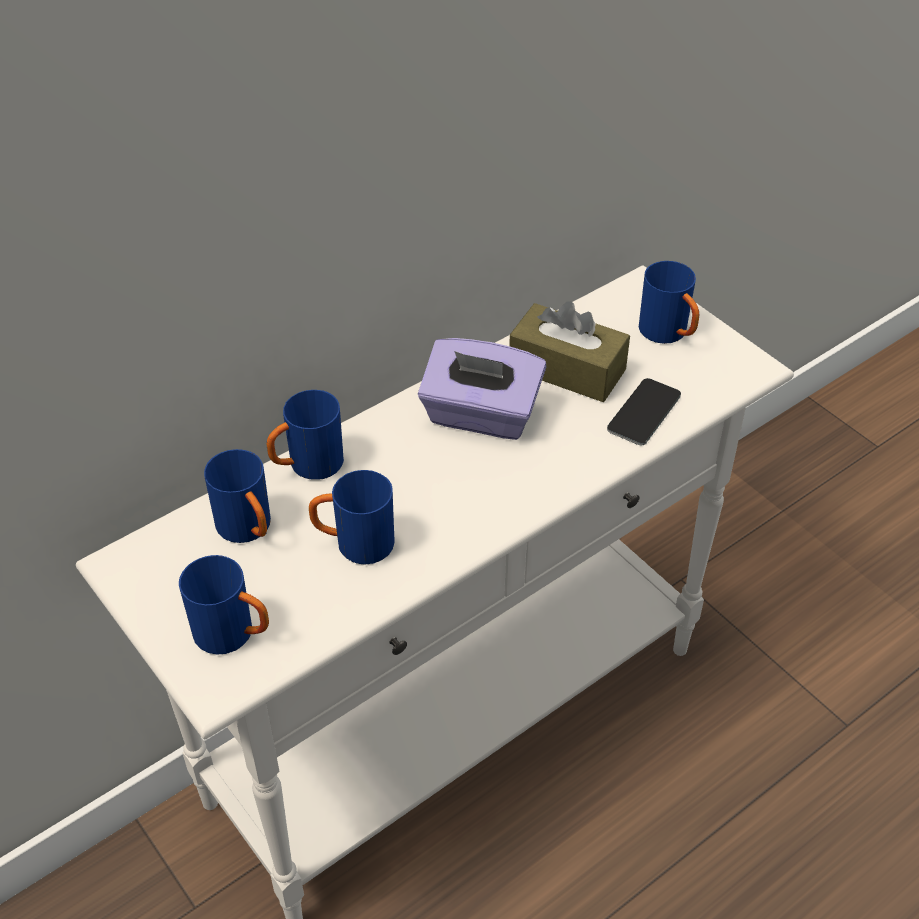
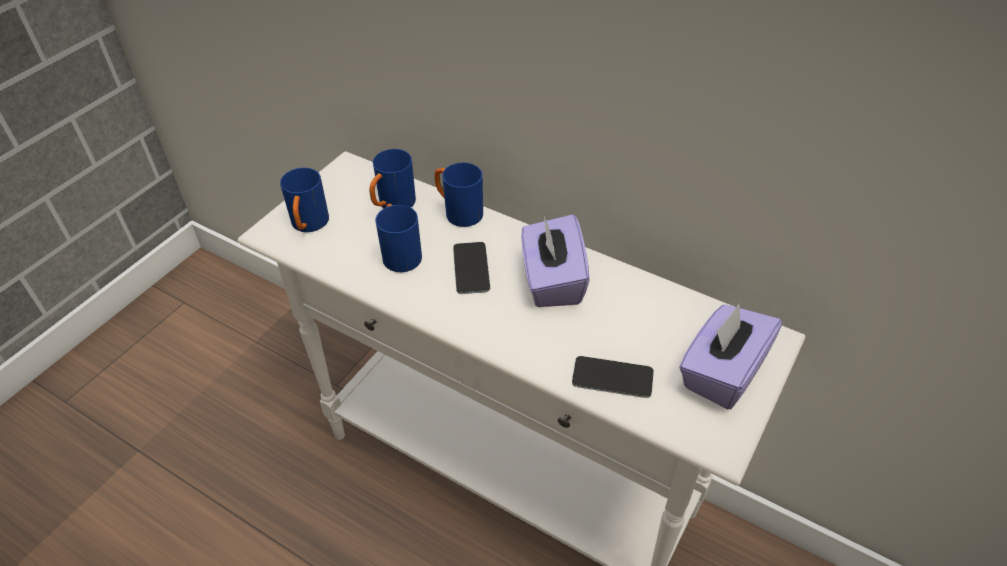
camera: 70 degrees right, 0 degrees up
brown tissue box [509,301,630,402] -> none
blue mug [639,261,699,344] -> purple tissue box [679,304,782,409]
none -> phone [453,242,490,294]

